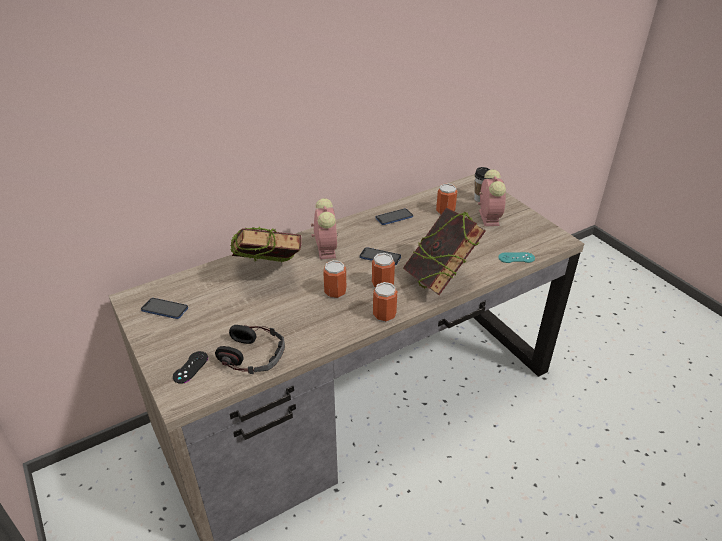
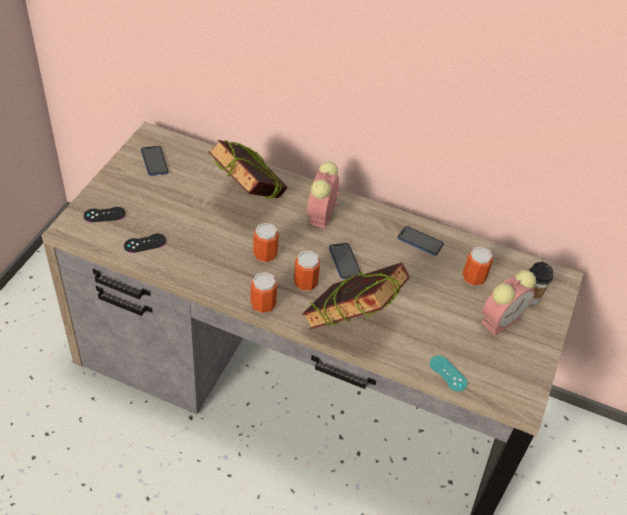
camera: 50 degrees right, 10 degrees up
headphones [215,325,285,374] -> black game controller [124,234,166,253]
alarm clock [311,198,338,260] -> alarm clock turned 150 degrees clockwise [307,161,340,229]

